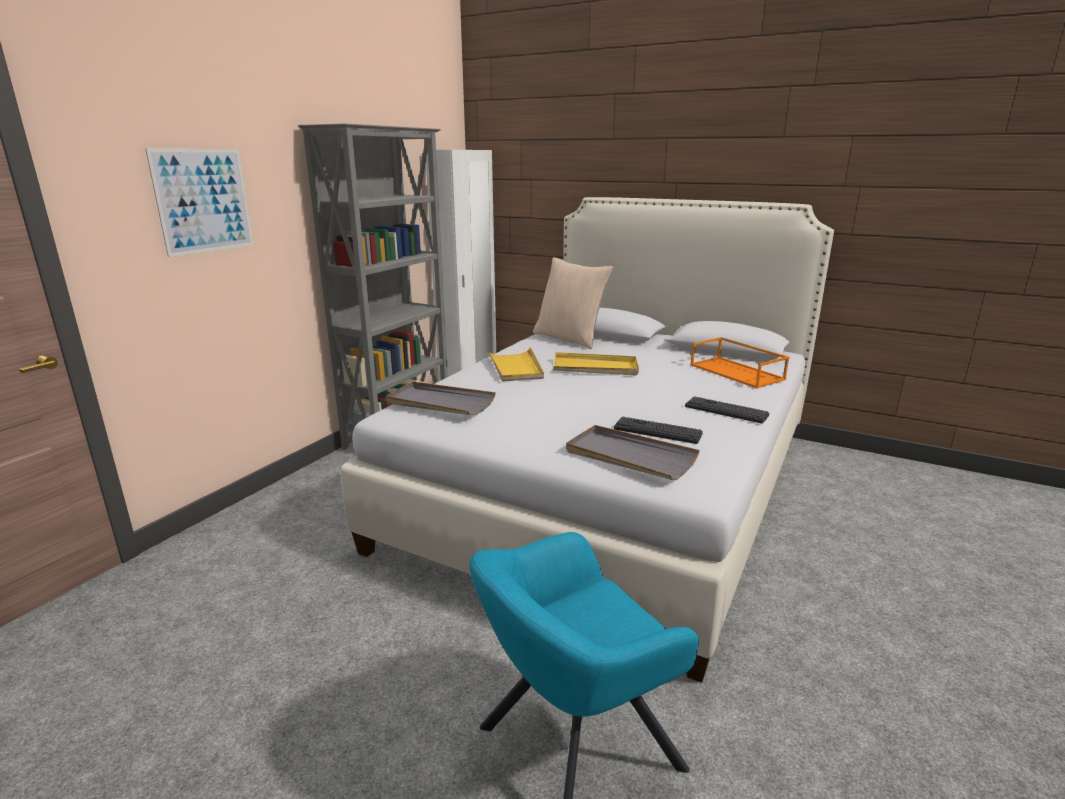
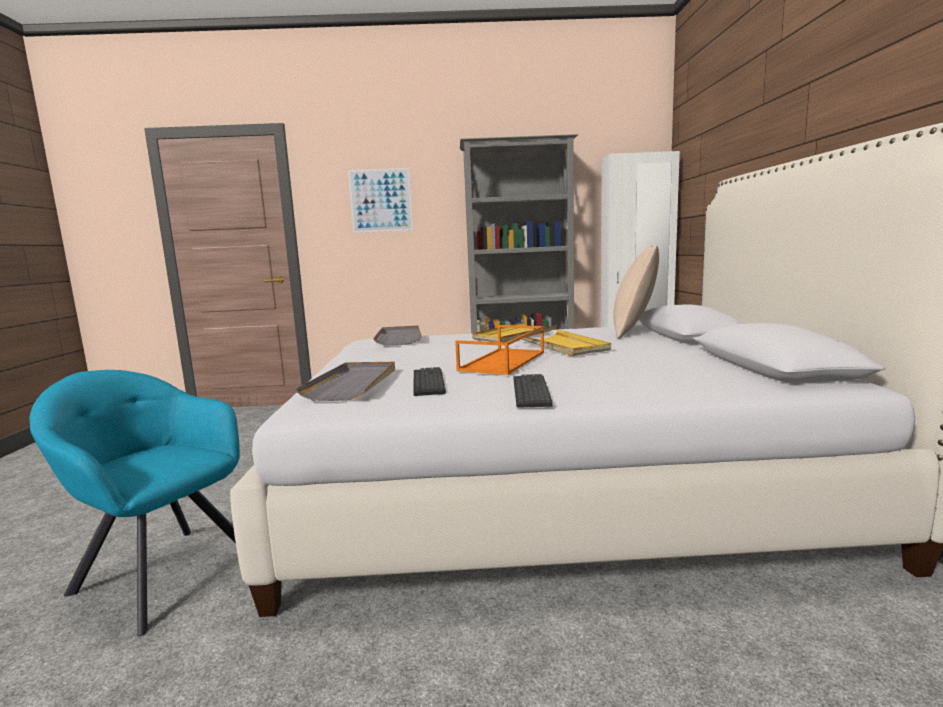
camera: 60 degrees right, 10 degrees down
orange tray [690,337,790,389] -> orange tray moved to [455,325,544,375]

